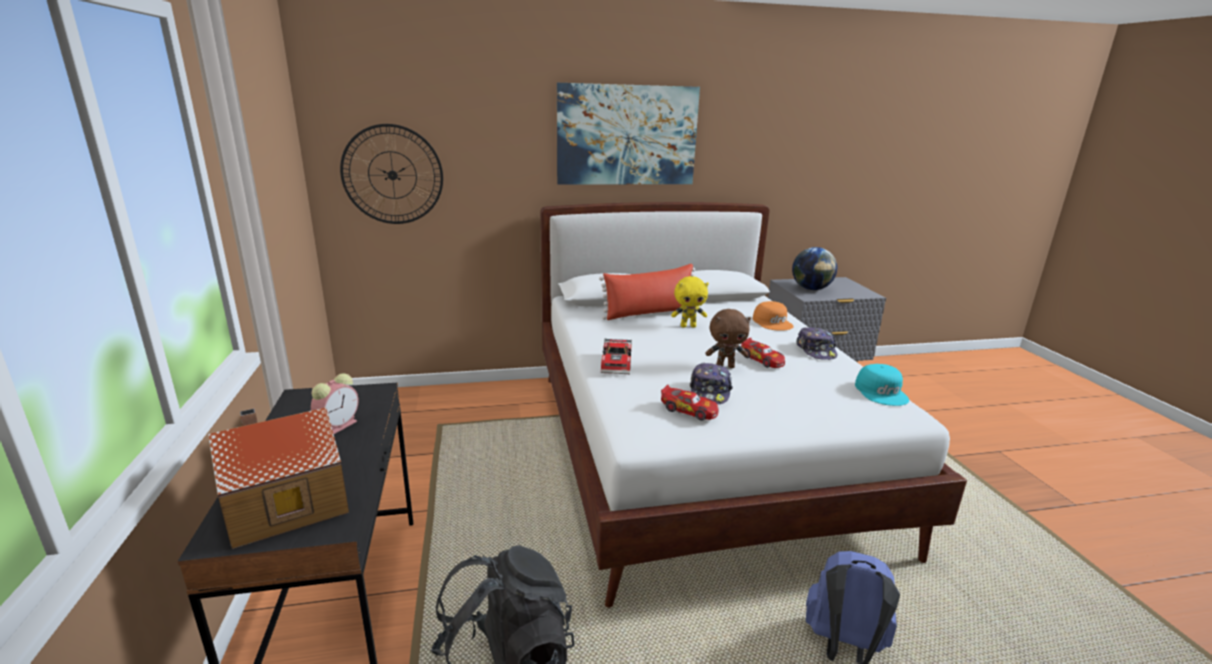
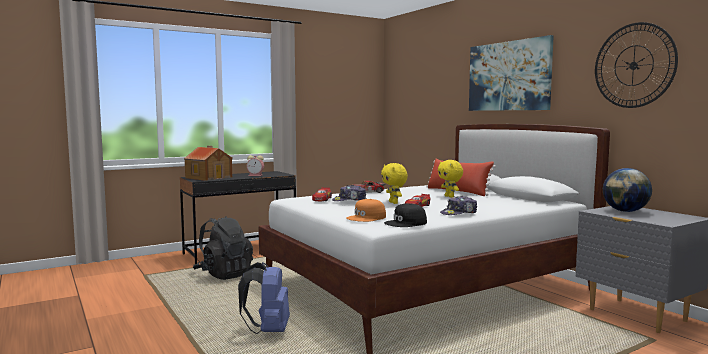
camera: 70 degrees right, 15 degrees down
wall clock [340,124,443,224] -> wall clock moved to [595,22,678,108]
brown plush toy [705,309,751,368] -> yellow plush toy [381,163,408,204]
orange cap [753,301,794,331] -> orange cap moved to [347,199,386,222]
turquoise cap [855,364,909,406] -> black cap [384,203,427,227]

